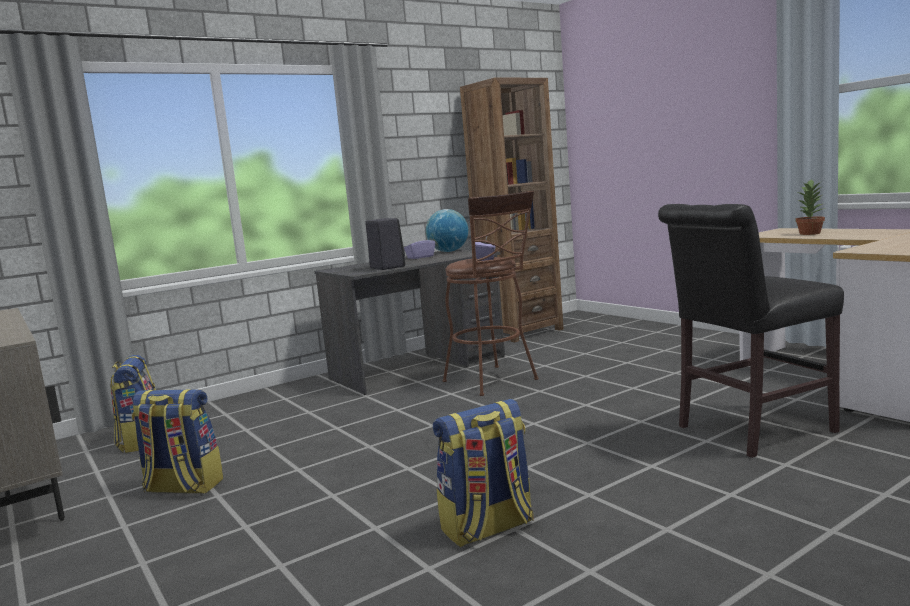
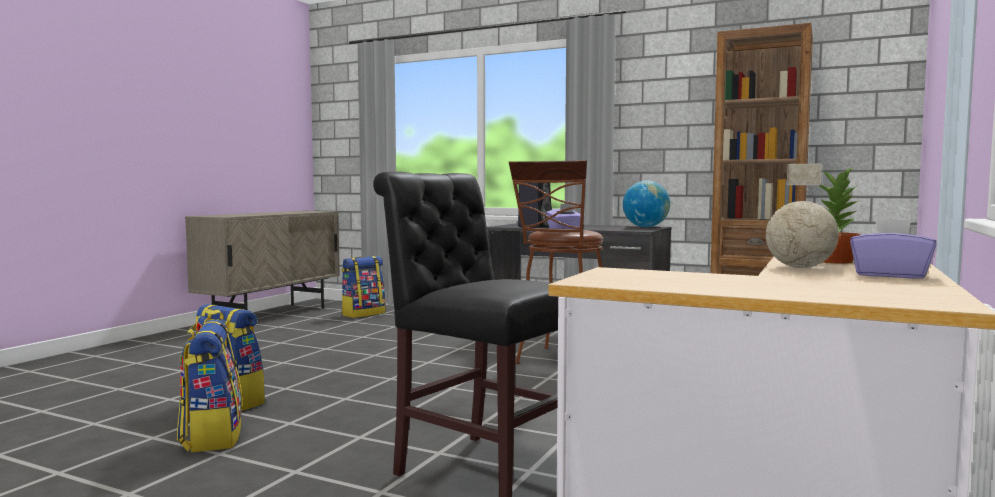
camera: 60 degrees right, 5 degrees down
backpack [132,389,223,494] -> backpack moved to [177,320,243,452]
purple tissue box [404,235,435,259] -> purple tissue box moved to [850,219,936,279]
none -> globe [766,163,839,268]

